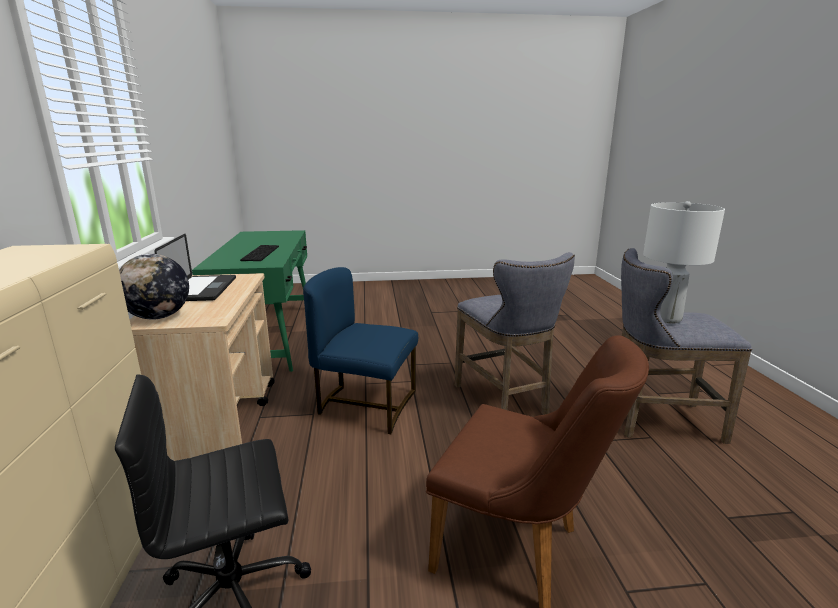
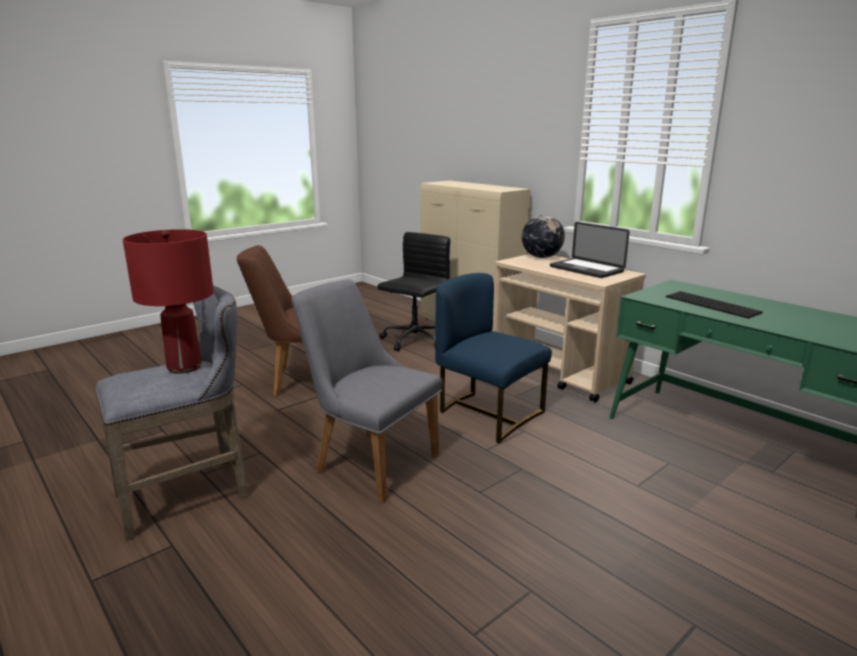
camera: 145 degrees right, 0 degrees up
blue chair [303,267,418,434] -> blue chair turned 120 degrees counterclockwise [435,273,552,443]
grey stool [455,252,575,415] -> grey chair [292,279,442,503]
white table lamp [643,201,725,324] -> red table lamp [123,229,214,374]

